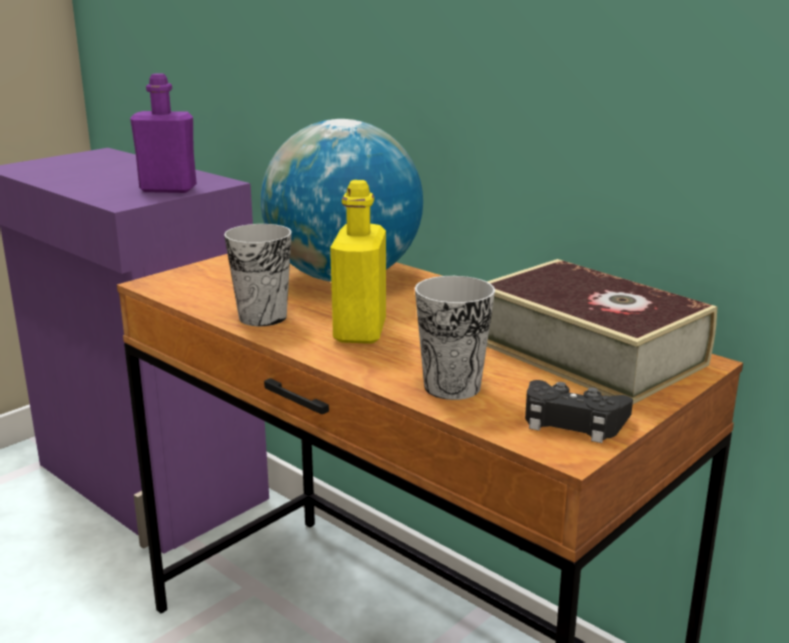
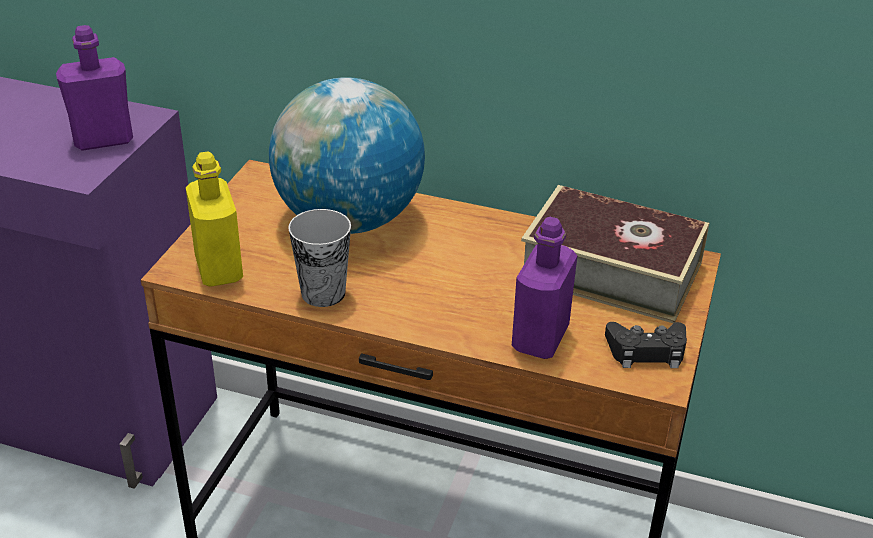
camera: 25 degrees left, 15 degrees up
yellow bottle [330,180,386,344] -> yellow bottle moved to [186,151,243,287]
cup [415,276,495,400] -> purple bottle [512,217,577,359]

